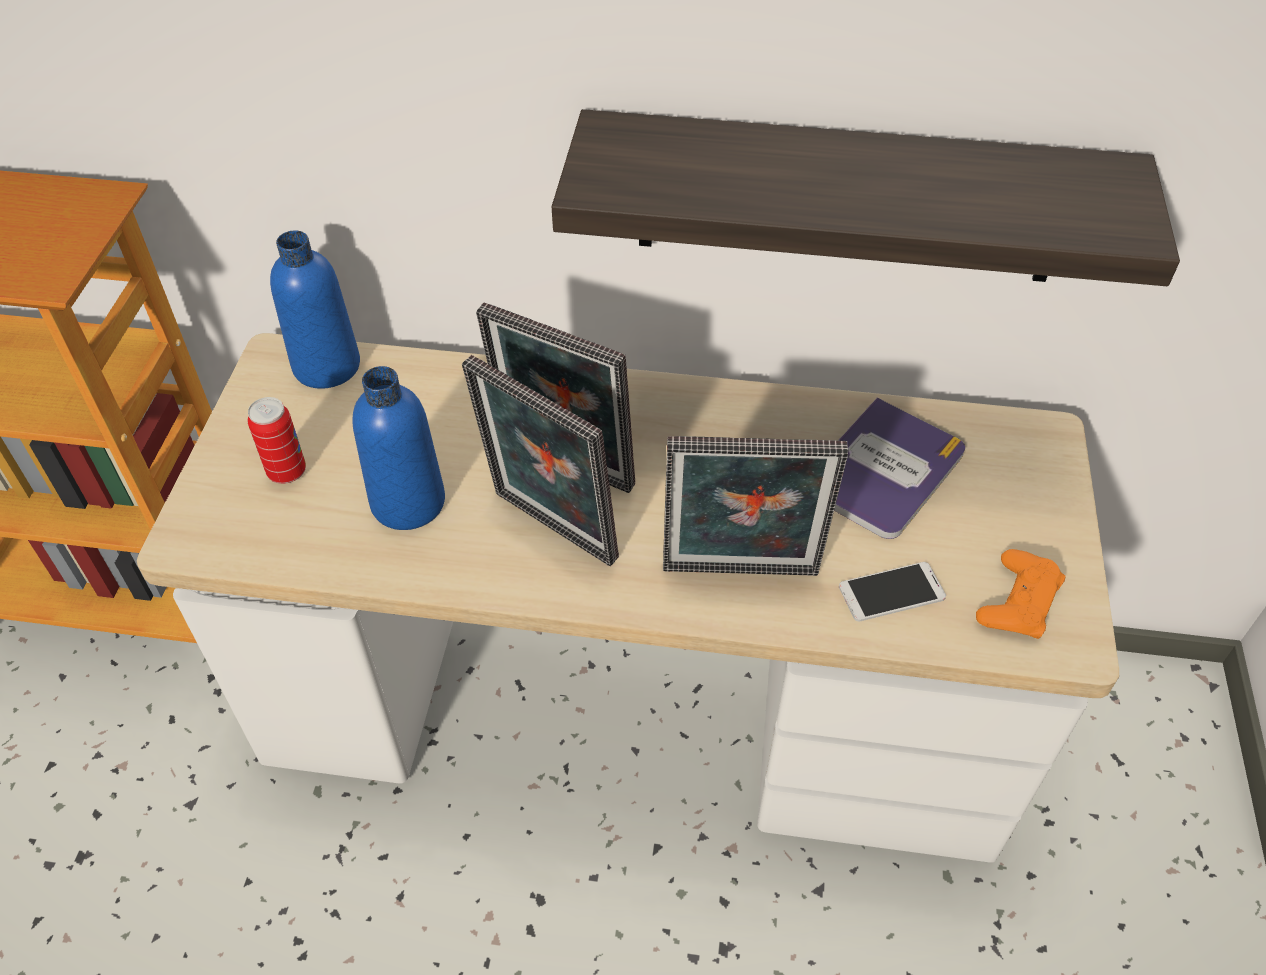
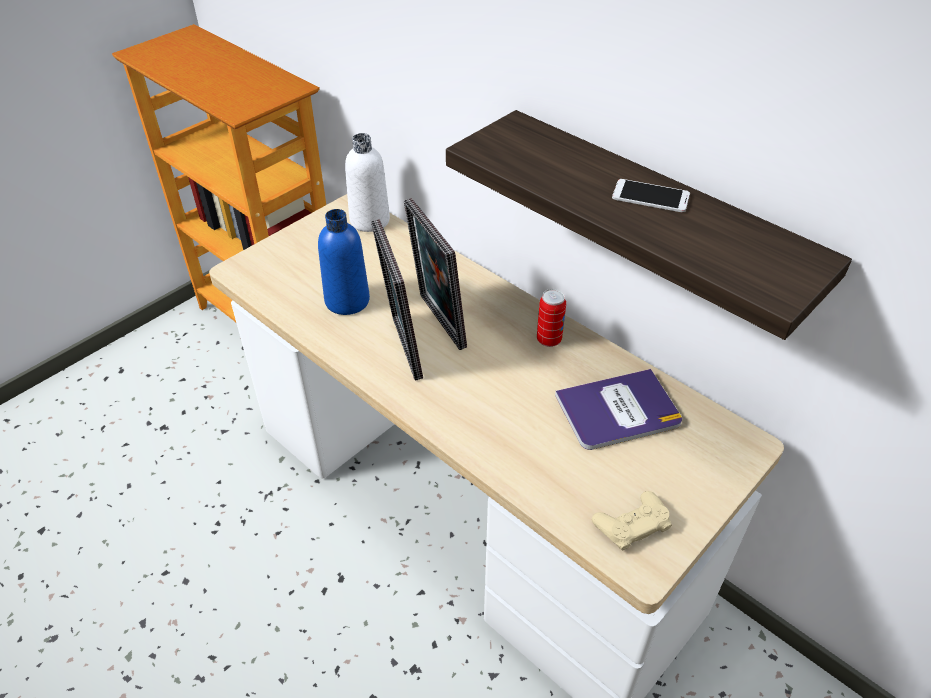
camera: 35 degrees right, 5 degrees down
can [248,397,306,484] -> can moved to [537,289,566,347]
blue bottle [270,230,360,389] -> white bottle [345,133,390,232]
picture frame [663,436,848,576] -> none
phone [839,562,946,621] -> phone moved to [612,179,690,212]
orange game controller [976,549,1066,639] -> beige game controller [592,491,672,551]

